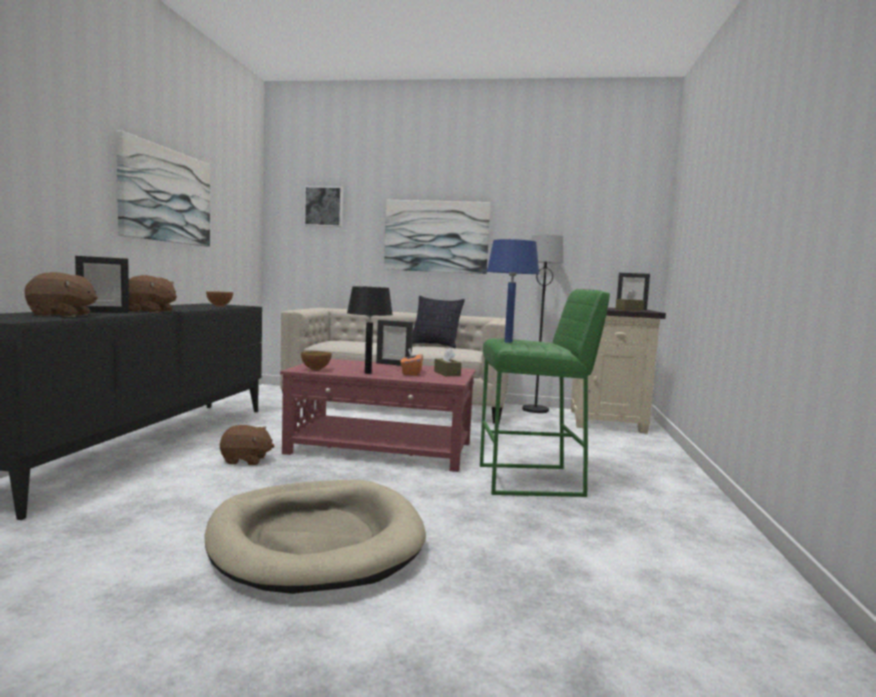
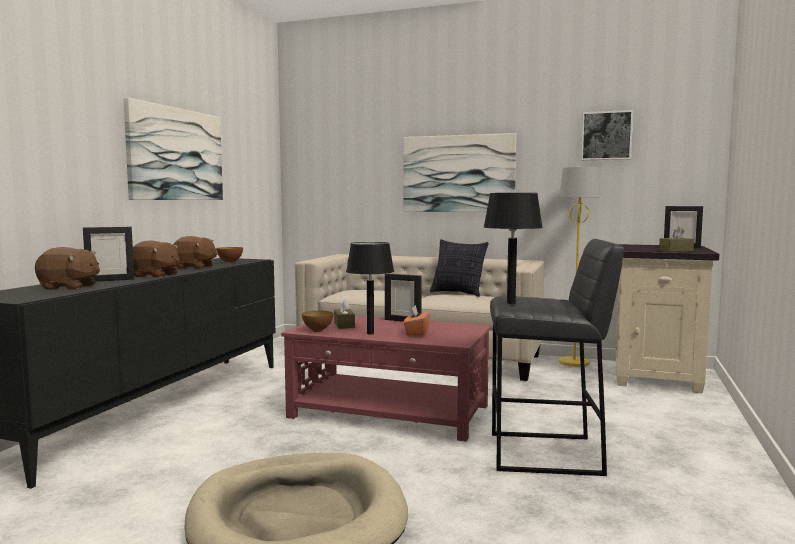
camera: 10 degrees right, 0 degrees up
brown plush toy [220,425,274,465] -> brown plush toy moved to [173,236,218,269]
picture [304,186,343,227] -> picture moved to [581,110,633,160]
brown tissue box [434,348,461,376] -> brown tissue box moved to [334,299,355,329]
green stool [480,289,610,497] -> grey stool [490,239,624,476]
blue table lamp [486,239,540,343] -> black table lamp [484,193,543,304]
black floor lamp [522,234,564,413] -> yellow floor lamp [559,167,600,367]

